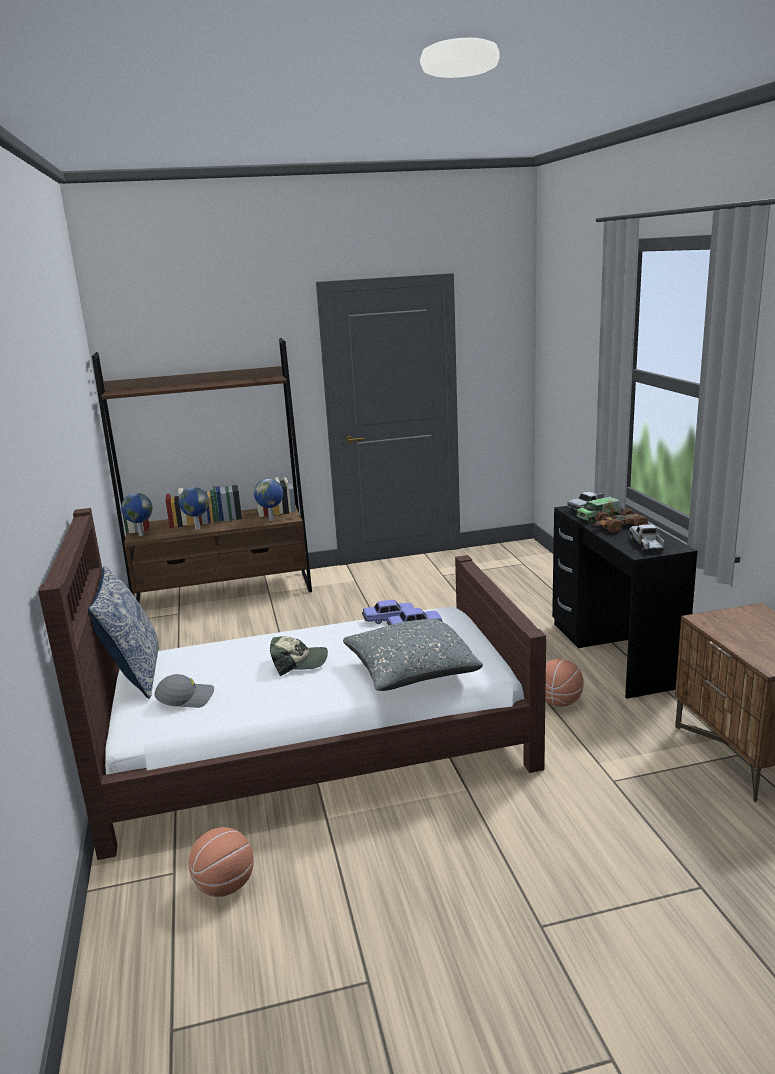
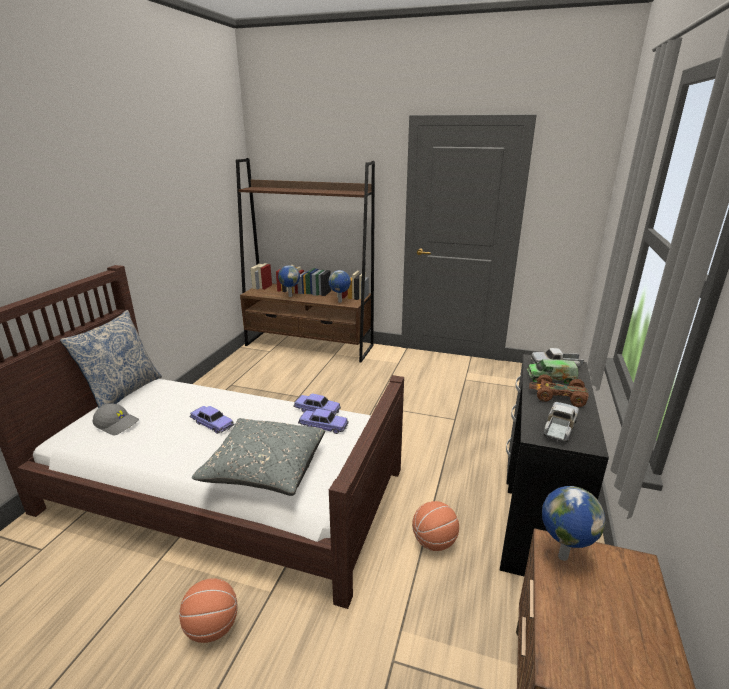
camera: 30 degrees right, 5 degrees up
globe [121,493,153,536] -> globe moved to [542,486,606,561]
basketball [189,827,254,897] -> basketball moved to [179,578,238,643]
cap [270,636,328,676] -> toy car [189,406,234,434]

